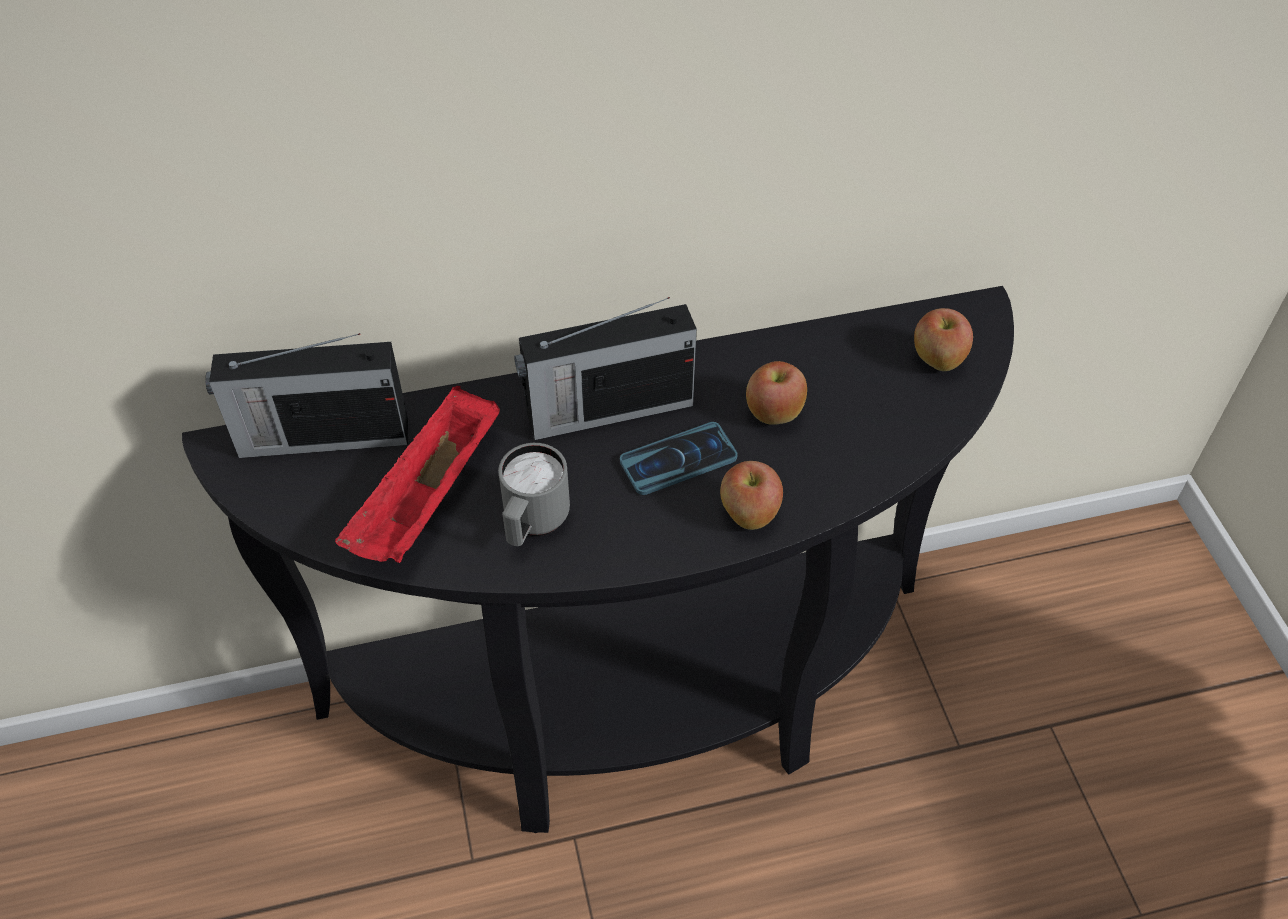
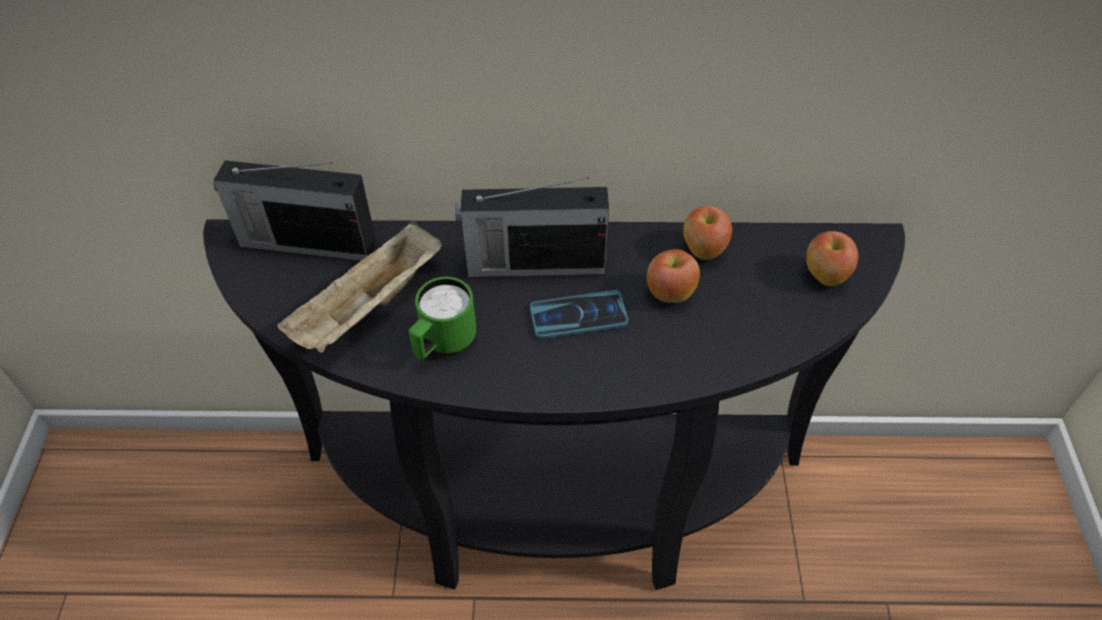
camera: 15 degrees right, 0 degrees up
red tray [335,386,500,563] -> beige tray [278,221,442,353]
grey mug [498,443,570,546] -> green mug [409,277,476,360]
apple [720,461,783,530] -> apple moved to [683,206,732,260]

